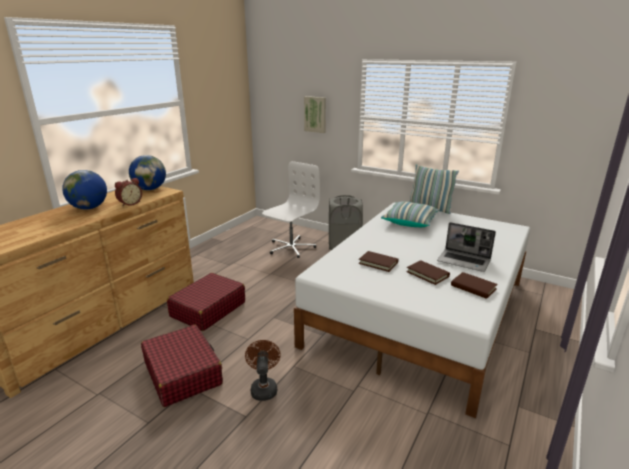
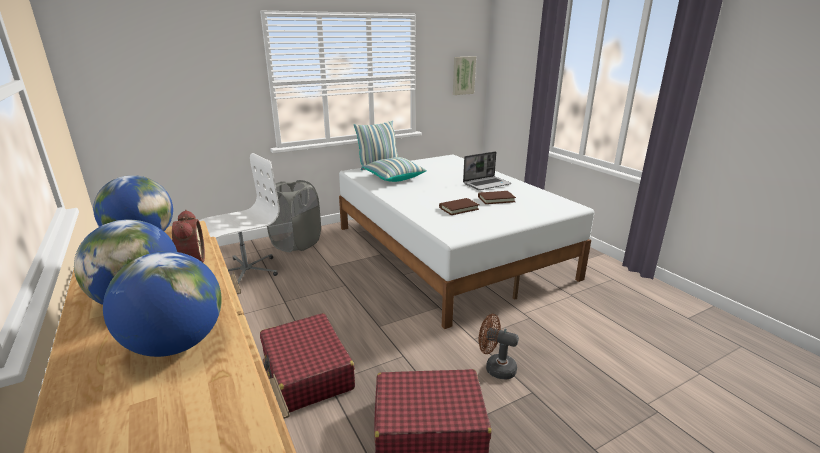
camera: 60 degrees left, 0 degrees up
white office chair [262,161,320,258] -> white office chair turned 75 degrees clockwise [199,153,280,284]
picture [304,96,326,133] -> picture moved to [453,56,476,95]
brown book [451,272,498,299] -> none
none -> globe [103,251,222,357]

